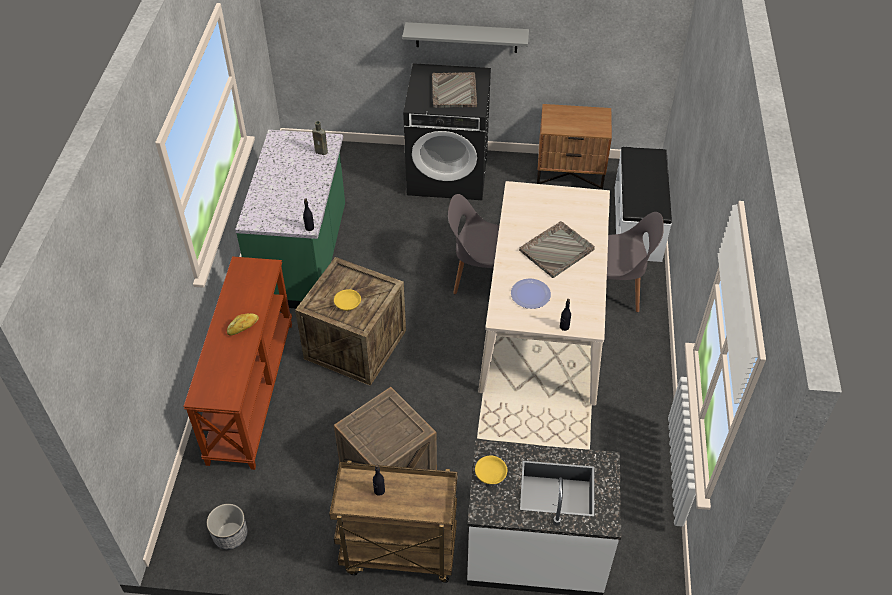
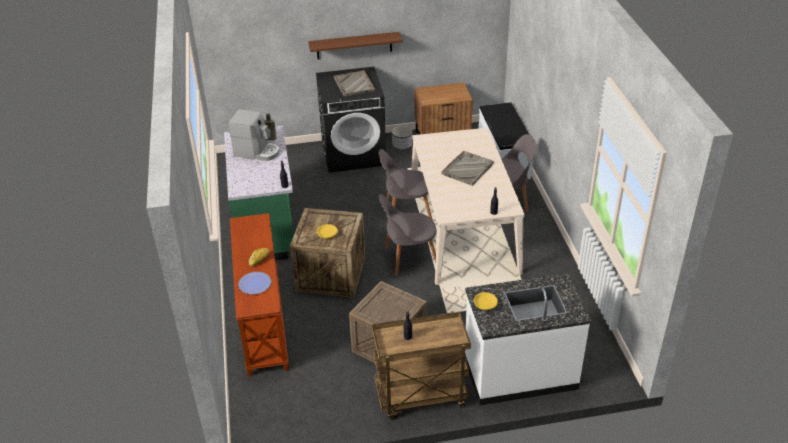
camera: 15 degrees left, 10 degrees down
planter [207,504,248,550] -> planter moved to [392,126,413,150]
grey shelf [402,22,529,53] -> brown shelf [308,32,403,59]
plate [511,278,551,309] -> plate moved to [238,272,271,294]
none -> coffee machine [228,109,280,161]
none -> grey chair [379,194,437,276]

